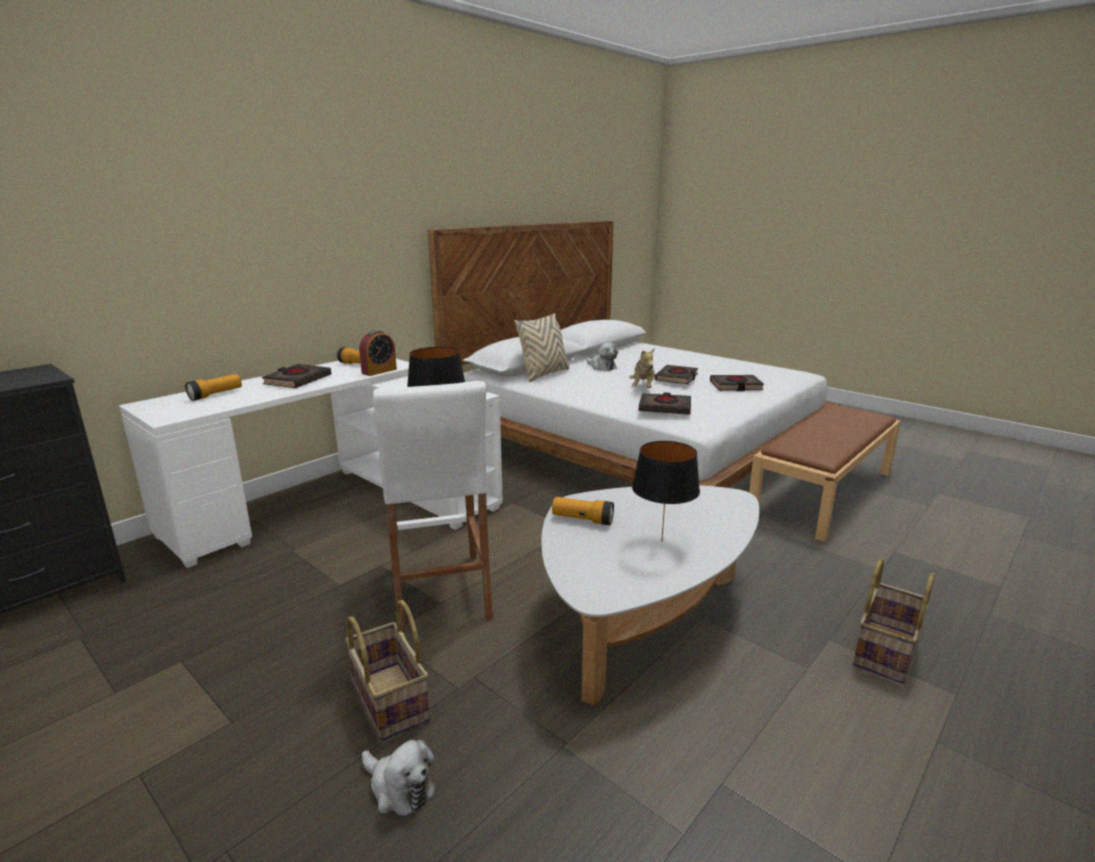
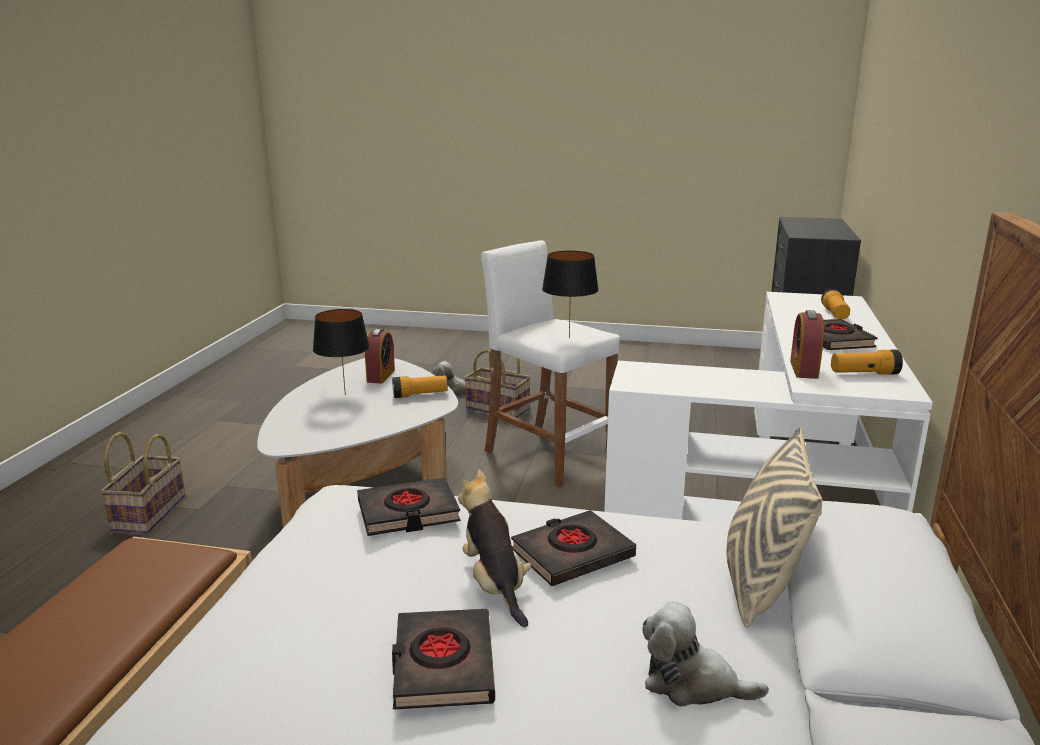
camera: 150 degrees right, 0 degrees up
black book [710,375,764,391] -> black book moved to [511,510,636,586]
none -> alarm clock [365,329,395,383]

